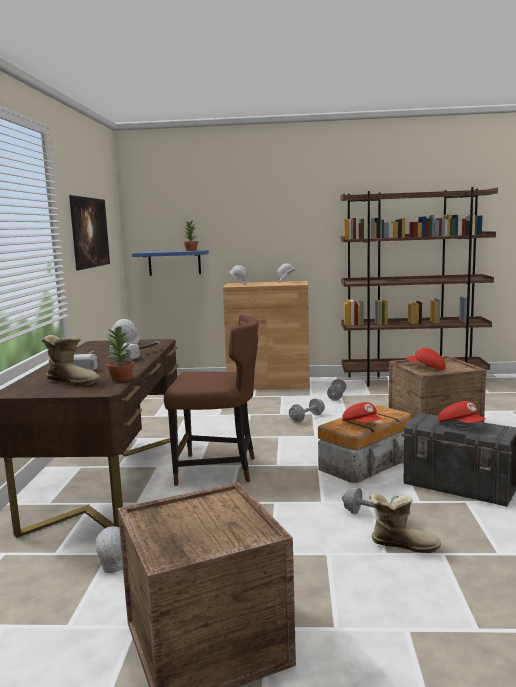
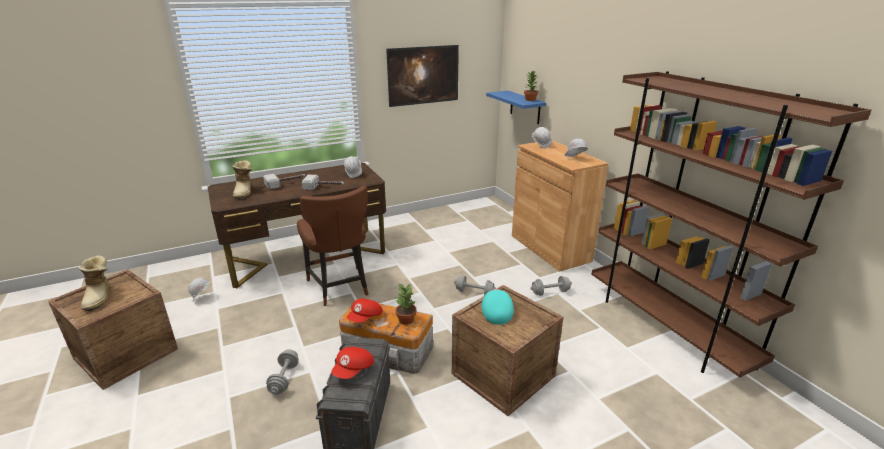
camera: 60 degrees right, 15 degrees up
potted plant [106,326,134,382] -> potted plant moved to [395,284,417,325]
boot [369,493,441,553] -> boot moved to [77,255,110,311]
red cap [407,348,446,370] -> turquoise cap [482,289,514,325]

